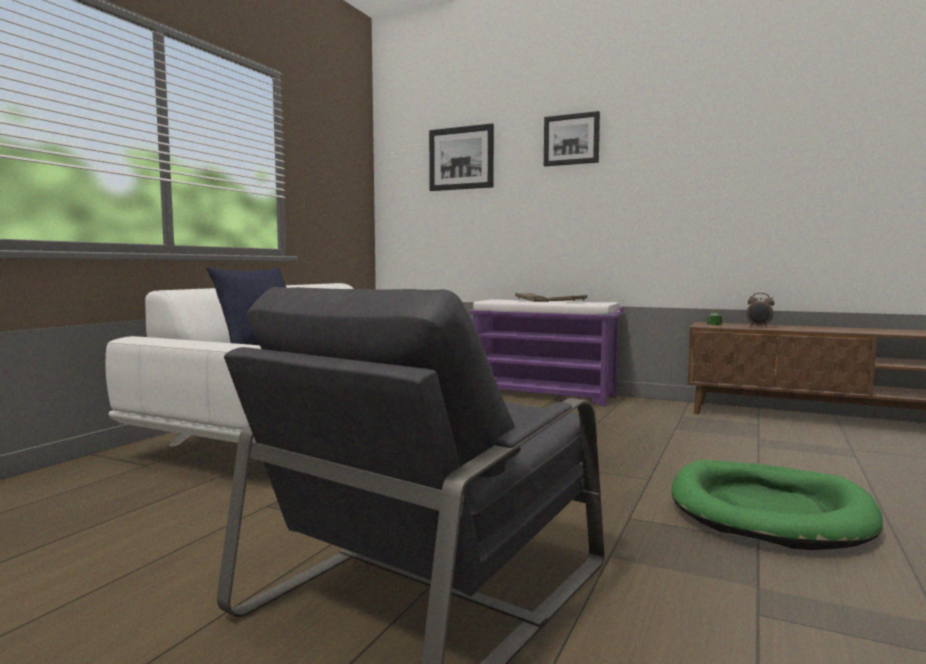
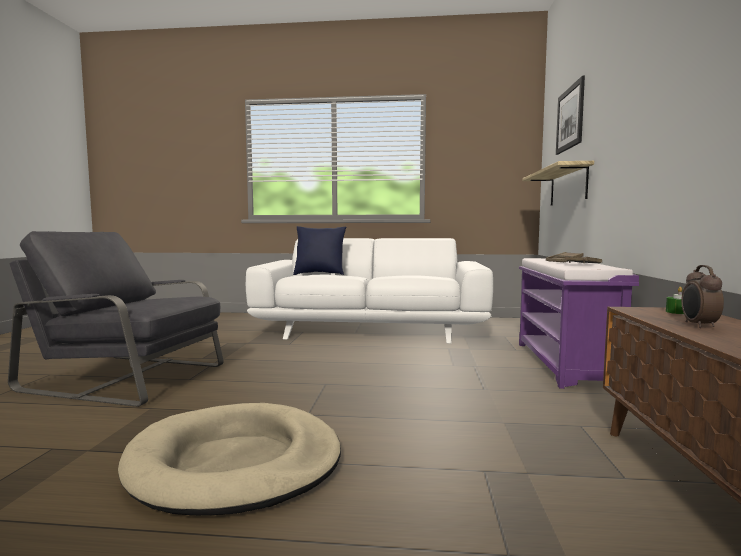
camera: 70 degrees right, 0 degrees up
picture [544,111,600,166] -> none
green dog bed [671,460,883,550] -> beige dog bed [118,403,341,516]
none -> shelf [523,161,594,205]

